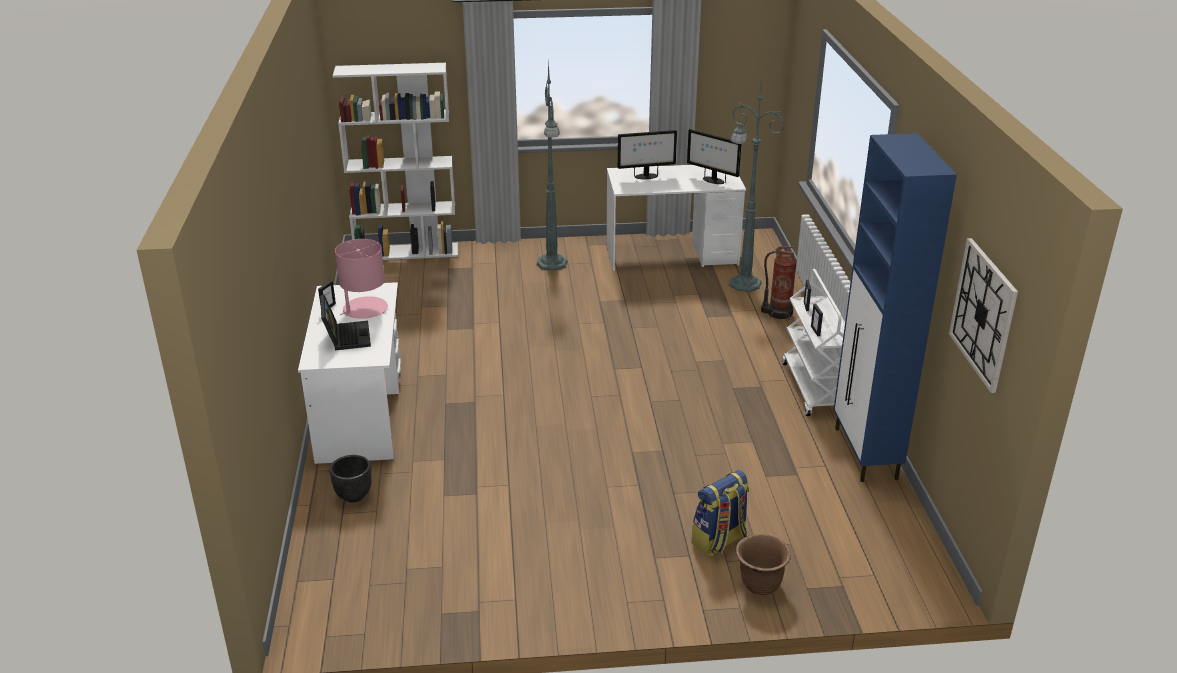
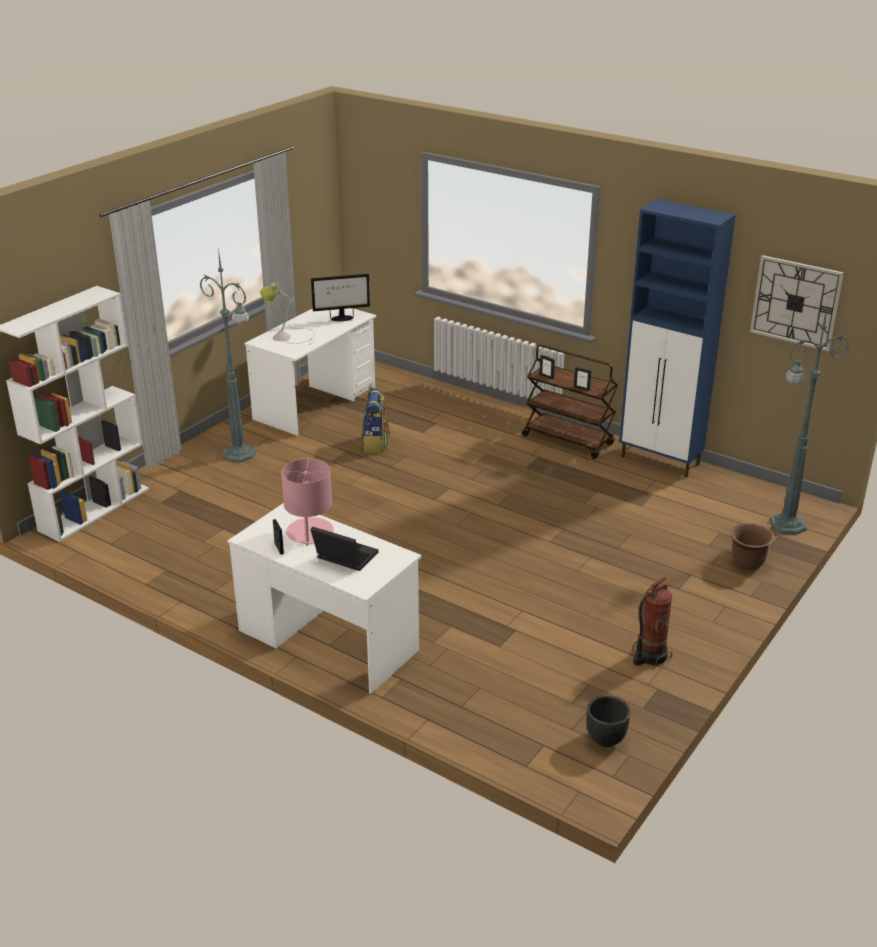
camera: 50 degrees left, 0 degrees up
black planter [330,455,372,503] -> black planter moved to [586,696,630,747]
monitor [618,130,677,179] -> table lamp [260,282,315,344]
backpack [692,470,749,557] -> backpack moved to [361,389,390,453]
green floor lamp [729,77,785,292] -> green floor lamp moved to [769,304,849,535]
fire extinguisher [761,246,797,320] -> fire extinguisher moved to [633,577,672,667]
white cart [782,269,845,416] -> brown cart [522,345,618,459]

